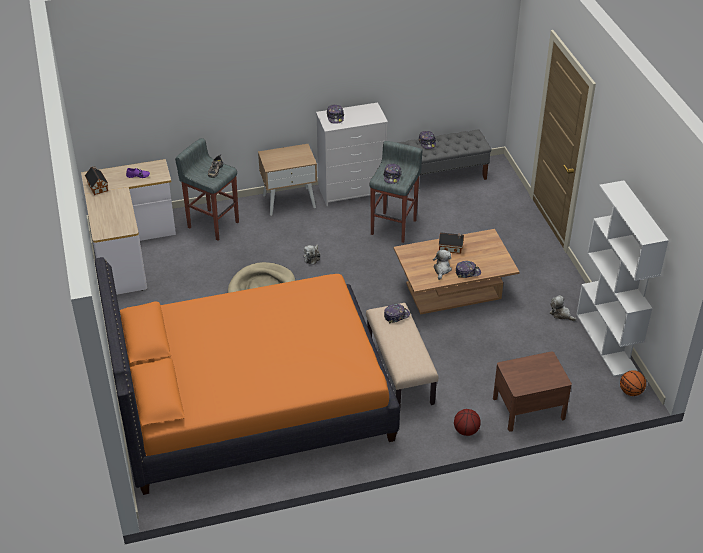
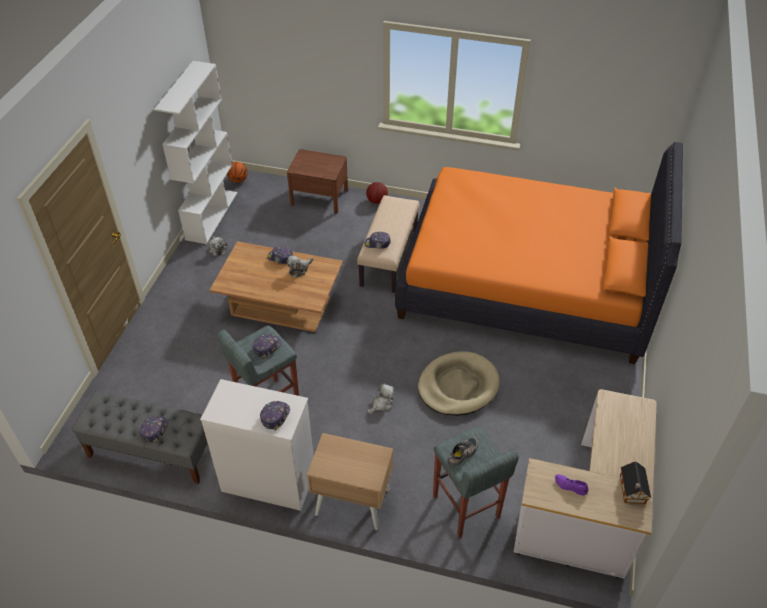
camera: 150 degrees left, 5 degrees up
toy house [439,232,464,254] -> none

